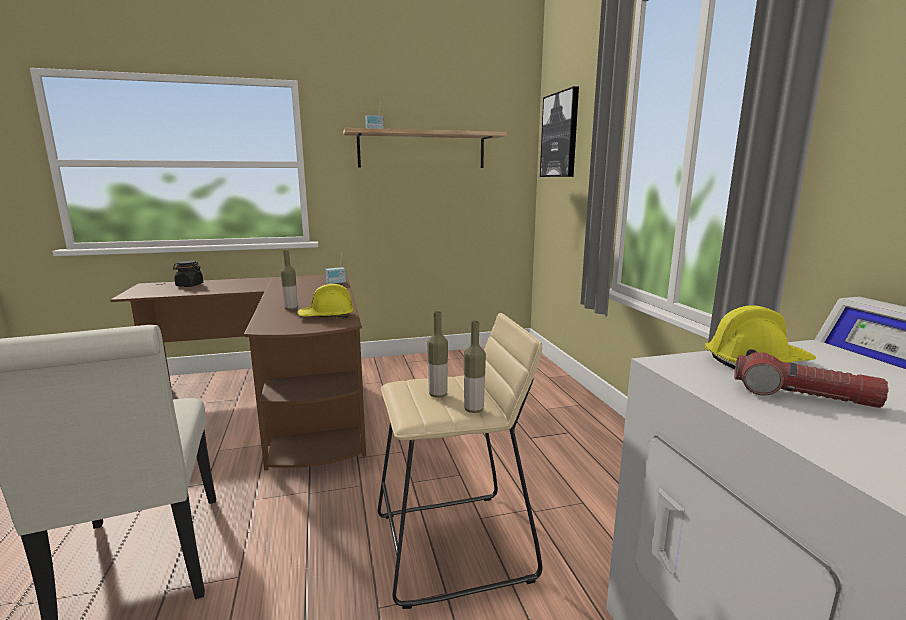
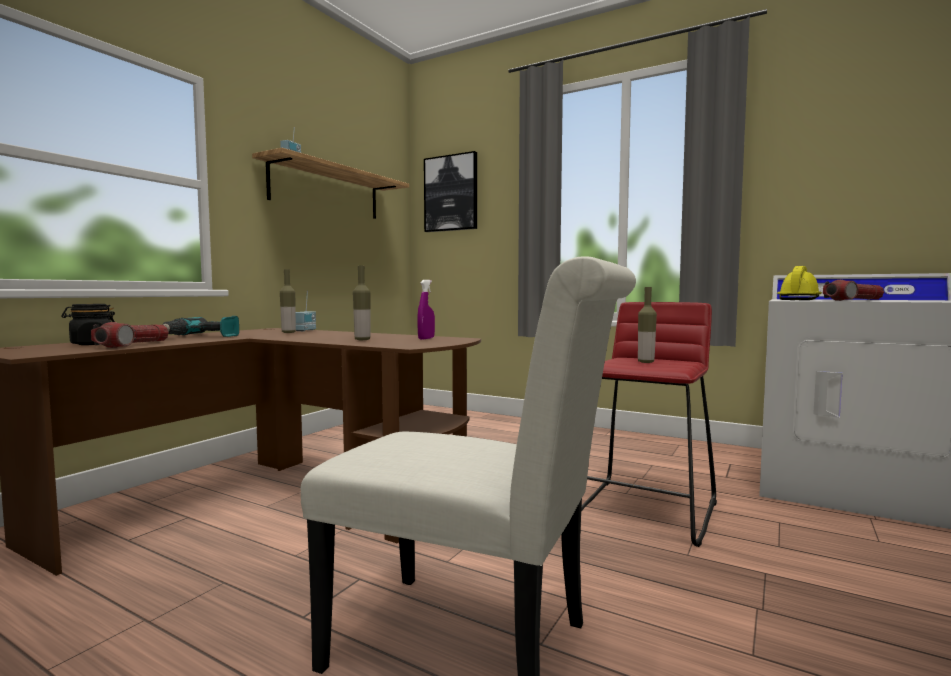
camera: 45 degrees left, 10 degrees down
yellow hard hat [297,284,353,318] -> purple spray bottle [417,280,435,340]
beige stool [378,313,542,609] -> red stool [581,302,717,547]
bottle [464,321,486,413] -> bottle moved to [280,269,296,333]
none -> flashlight [91,322,169,348]
none -> power drill [162,316,239,337]

